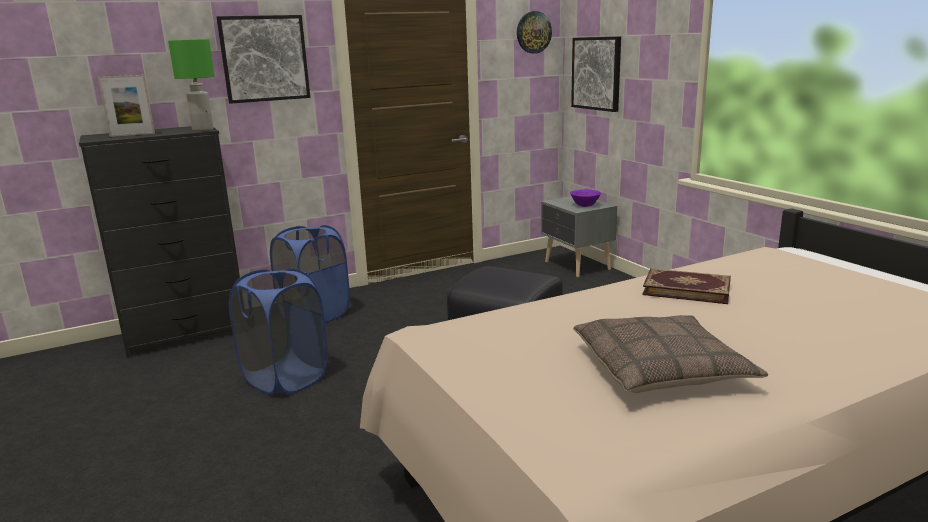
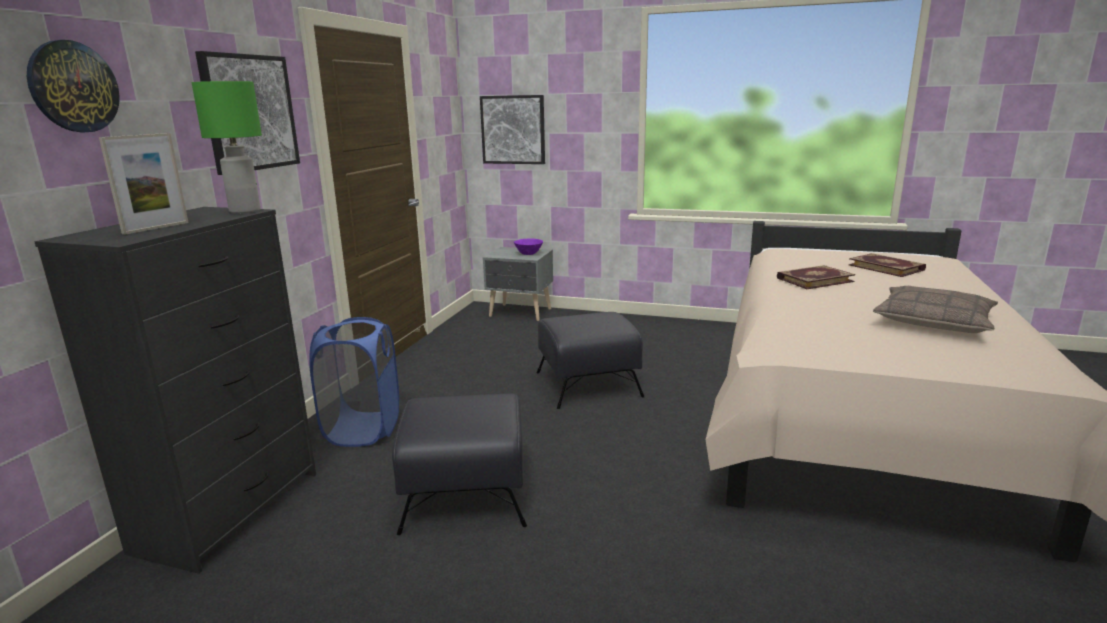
camera: 45 degrees left, 0 degrees up
blue laundry basket [229,268,328,395] -> black ottoman [392,394,527,535]
wall clock [517,11,552,54] -> wall clock moved to [27,40,120,132]
none -> book [849,253,926,277]

